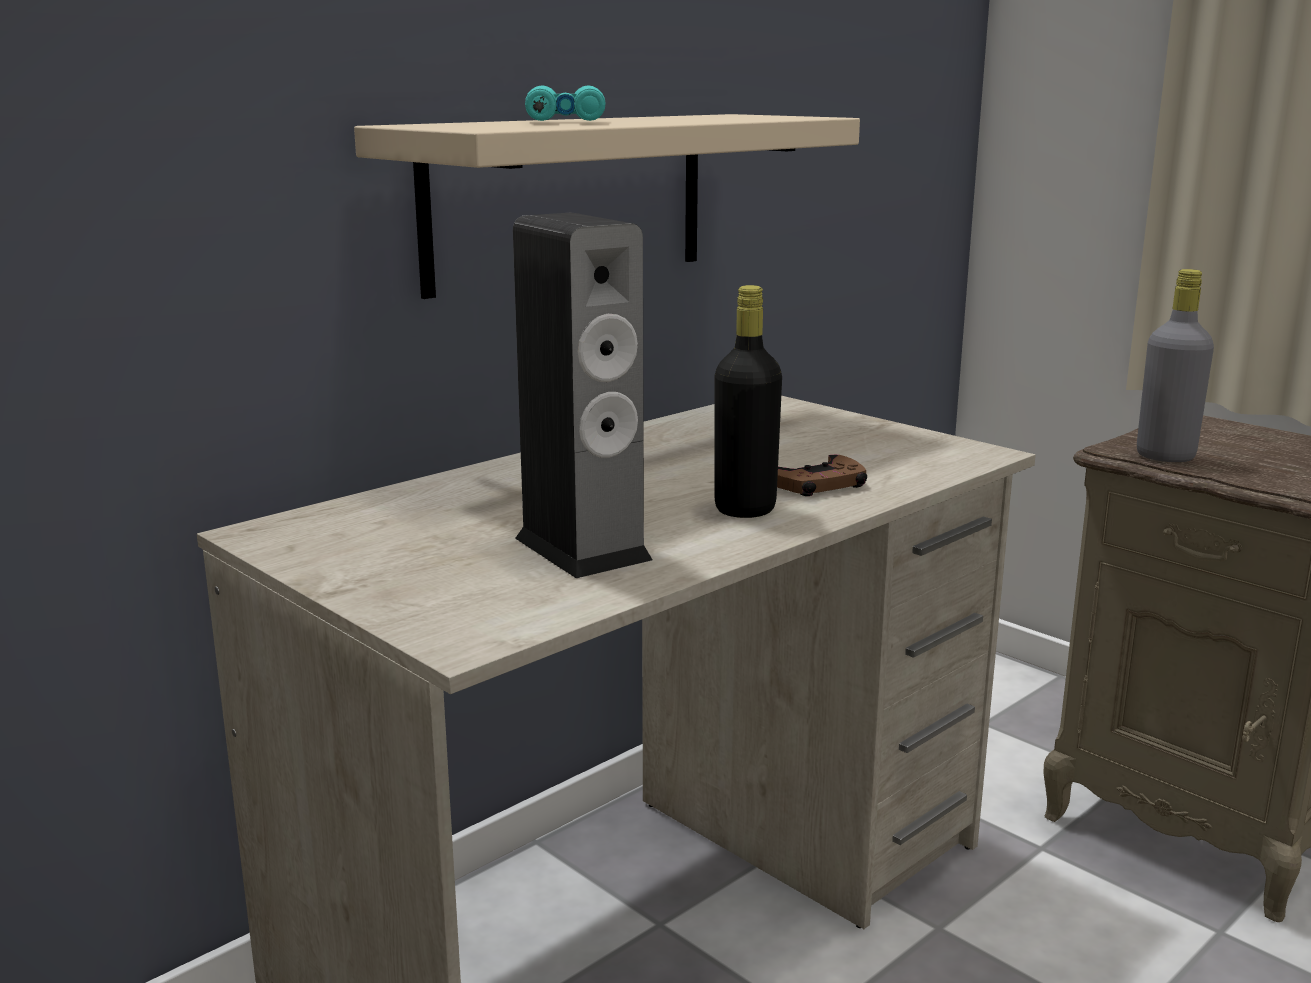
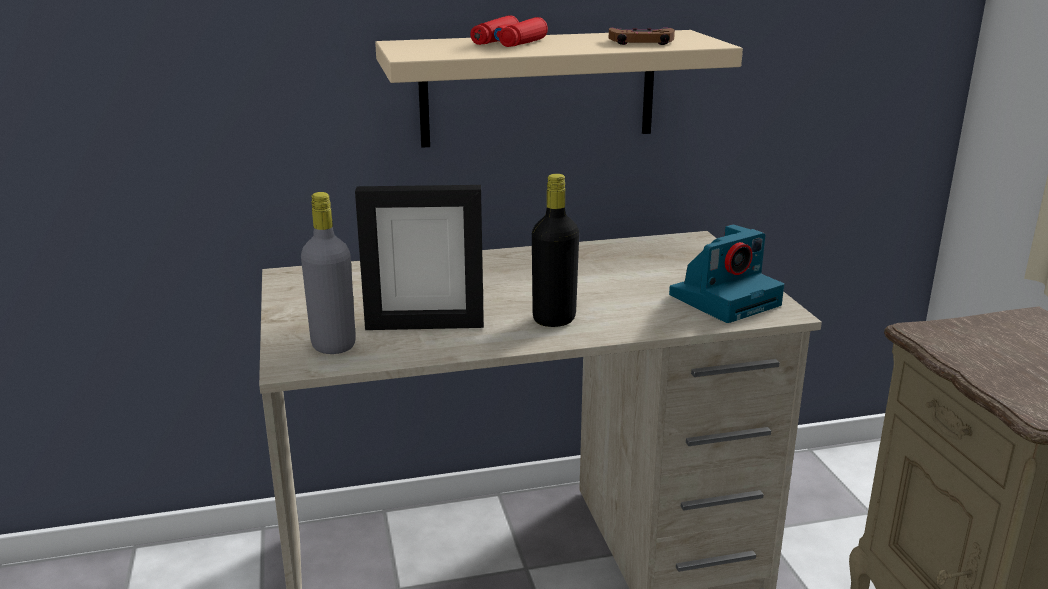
camera: 30 degrees right, 5 degrees up
speaker [513,212,653,578] -> picture frame [355,185,484,330]
turquoise binoculars [525,85,606,121] -> red binoculars [470,15,548,47]
brown game controller [777,455,867,496] -> brown game controller moved to [609,28,675,45]
grey bottle [1137,269,1214,462] -> grey bottle moved to [301,192,356,354]
none -> camera [669,224,784,323]

